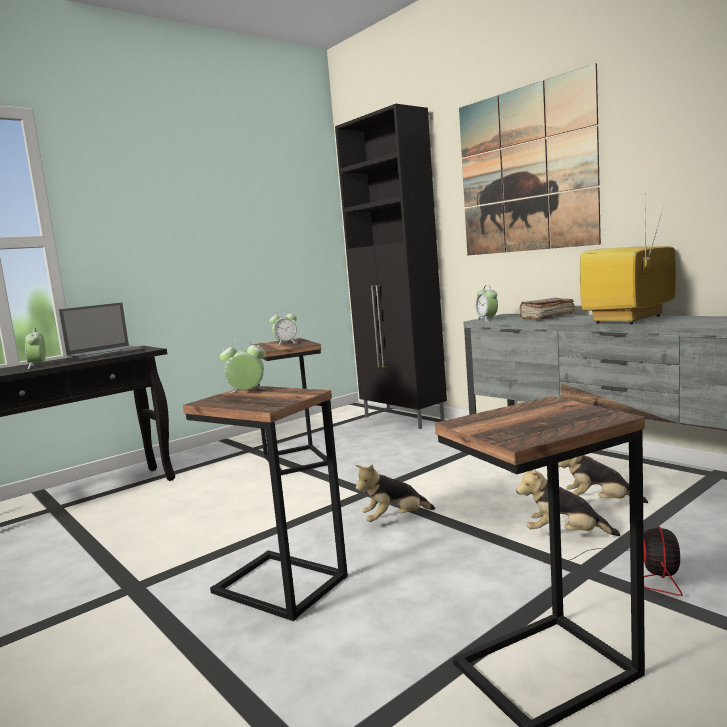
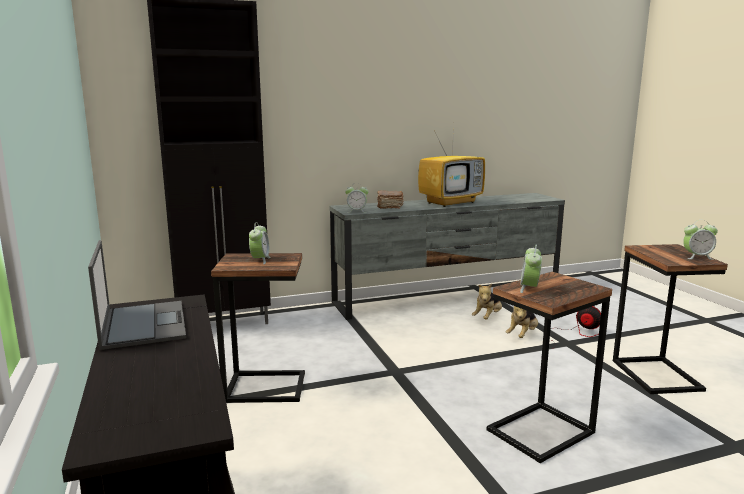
camera: 70 degrees left, 5 degrees up
alarm clock [25,328,46,369] -> alarm clock moved to [683,220,718,260]
plush toy [355,465,435,522] -> none
picture [459,63,601,256] -> none
television [580,209,676,324] -> television turned 105 degrees counterclockwise [418,125,485,207]

